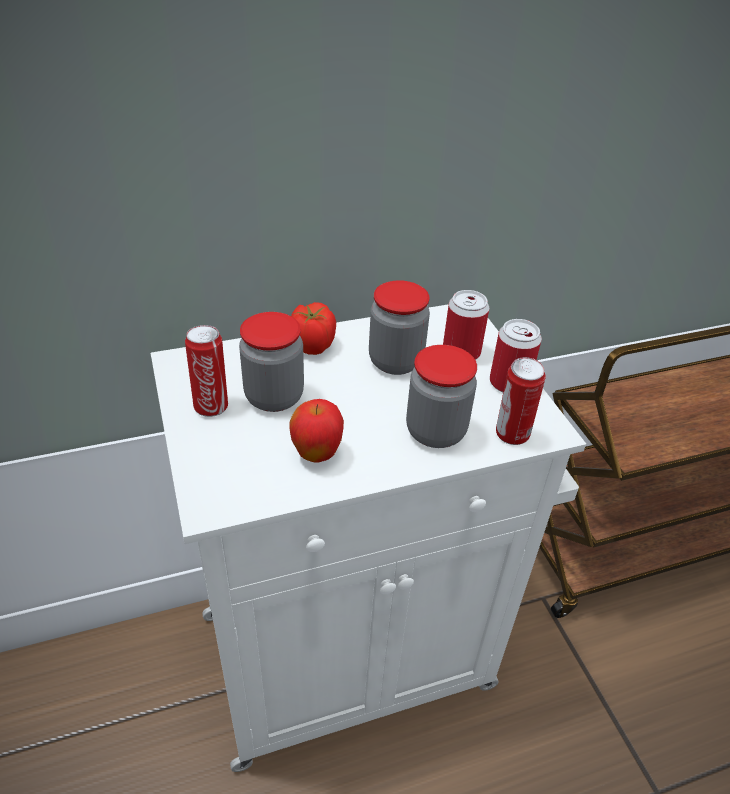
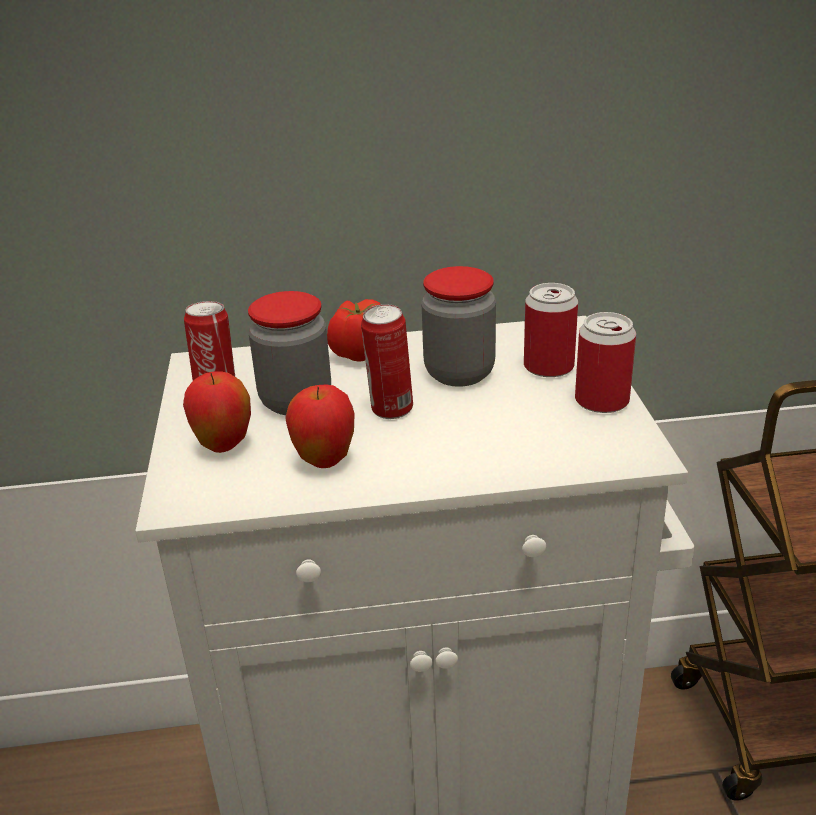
camera: 15 degrees right, 10 degrees down
jar [406,345,477,448] -> none
can [496,357,545,445] -> can moved to [361,304,413,419]
none -> apple [183,371,251,453]

